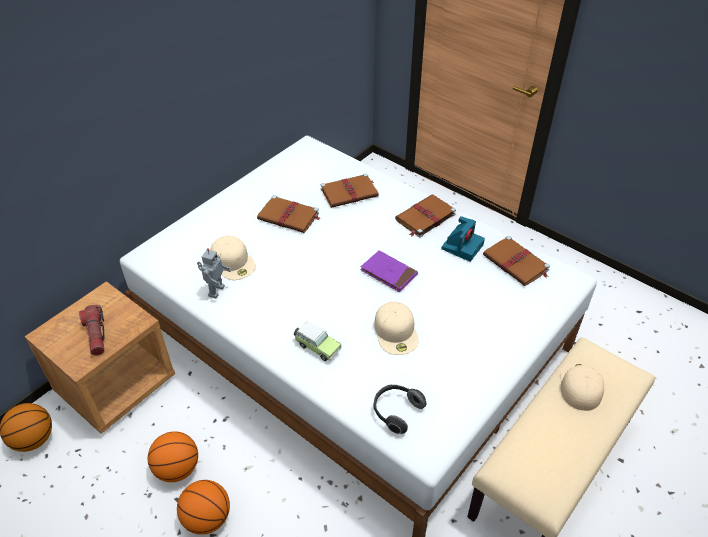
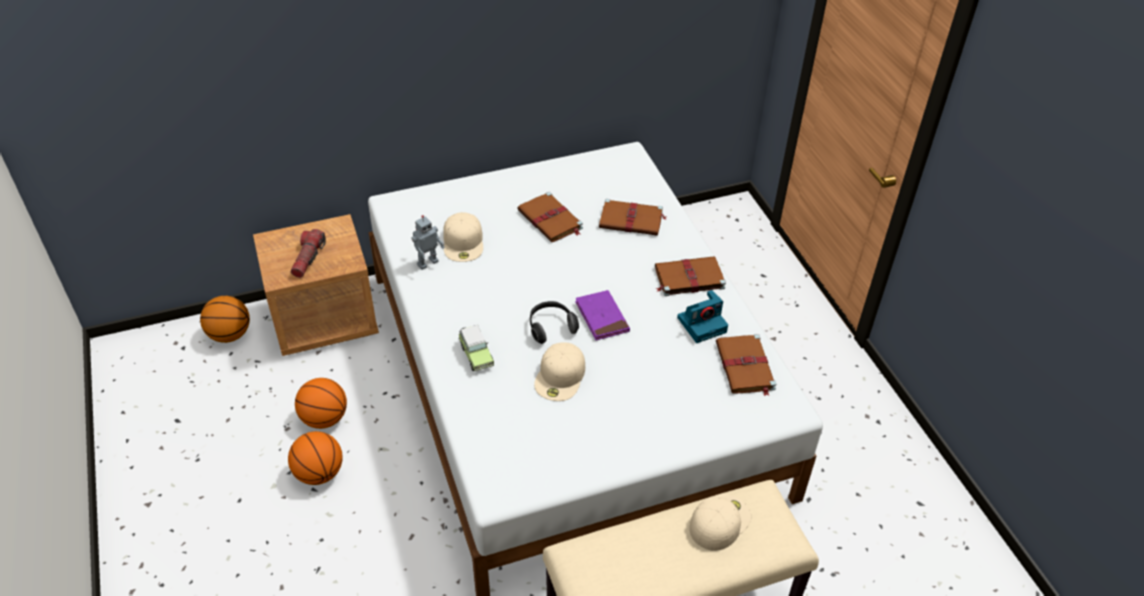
camera: 30 degrees right, 0 degrees up
headphones [373,384,426,434] -> headphones moved to [530,301,579,344]

